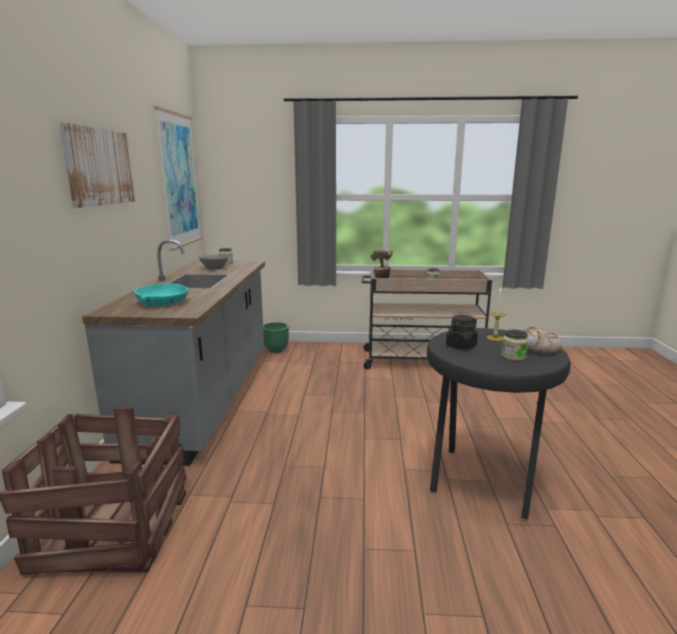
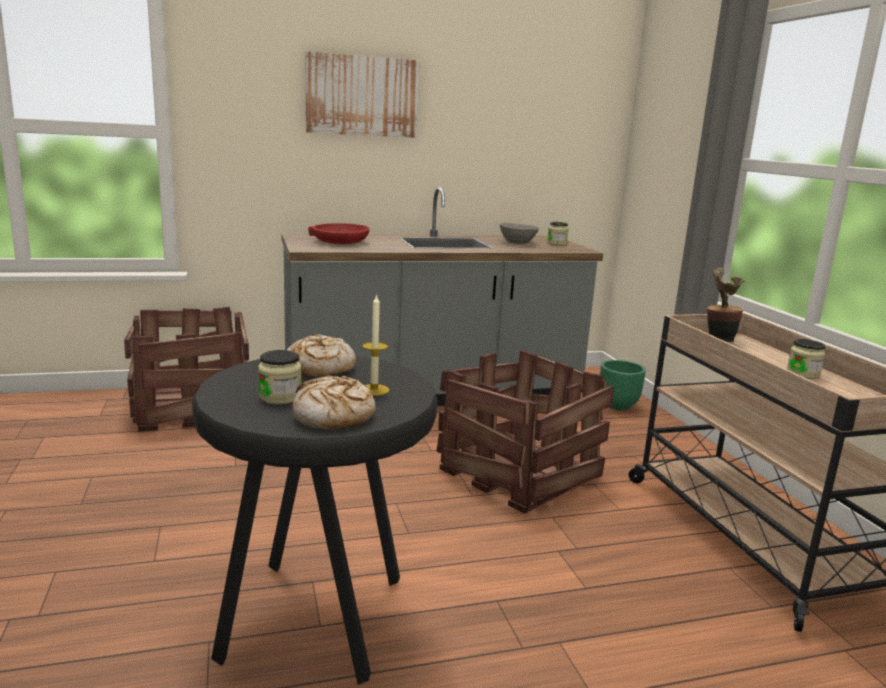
camera: 70 degrees right, 0 degrees up
turquoise bowl [134,283,188,306] -> red bowl [308,223,370,244]
picture [154,106,202,251] -> none
black jar [446,315,478,350] -> bread [287,334,356,377]
none -> crate [436,350,614,514]

